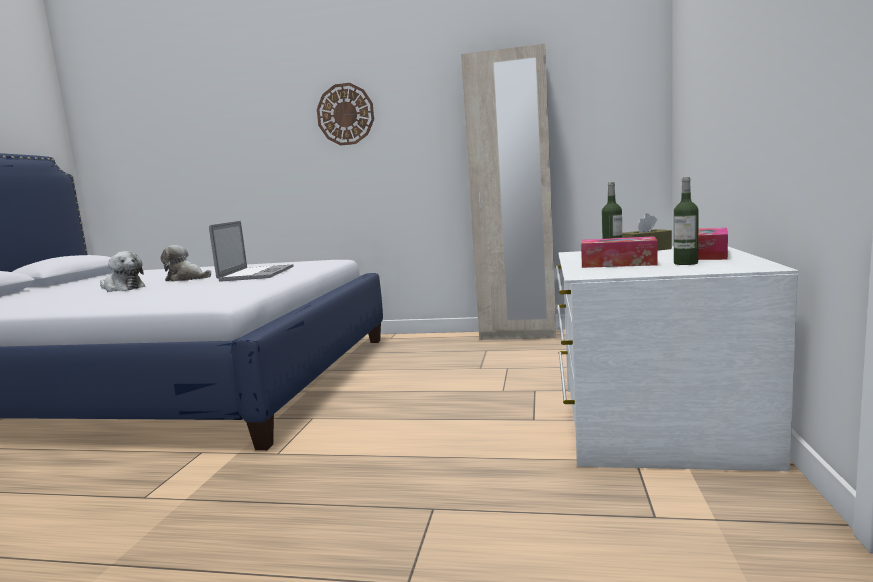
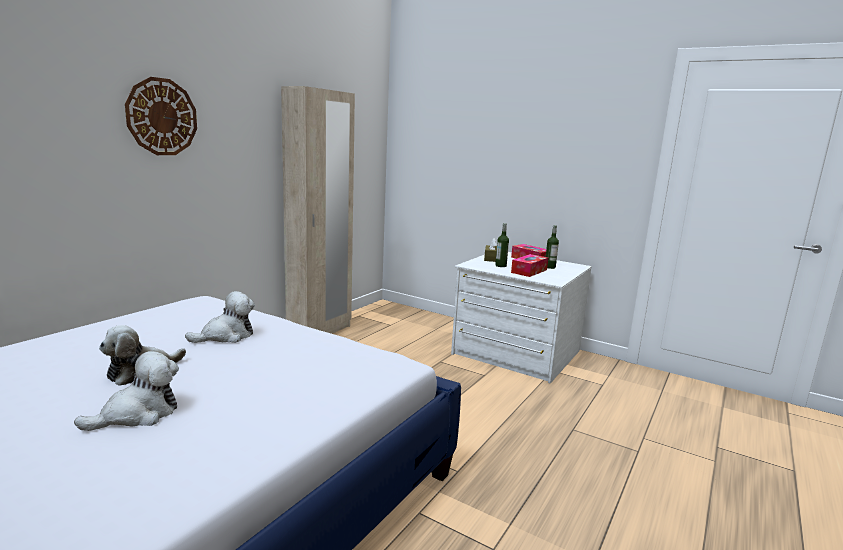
camera: 70 degrees left, 5 degrees up
laptop [209,221,294,281] -> plush toy [185,291,255,343]

